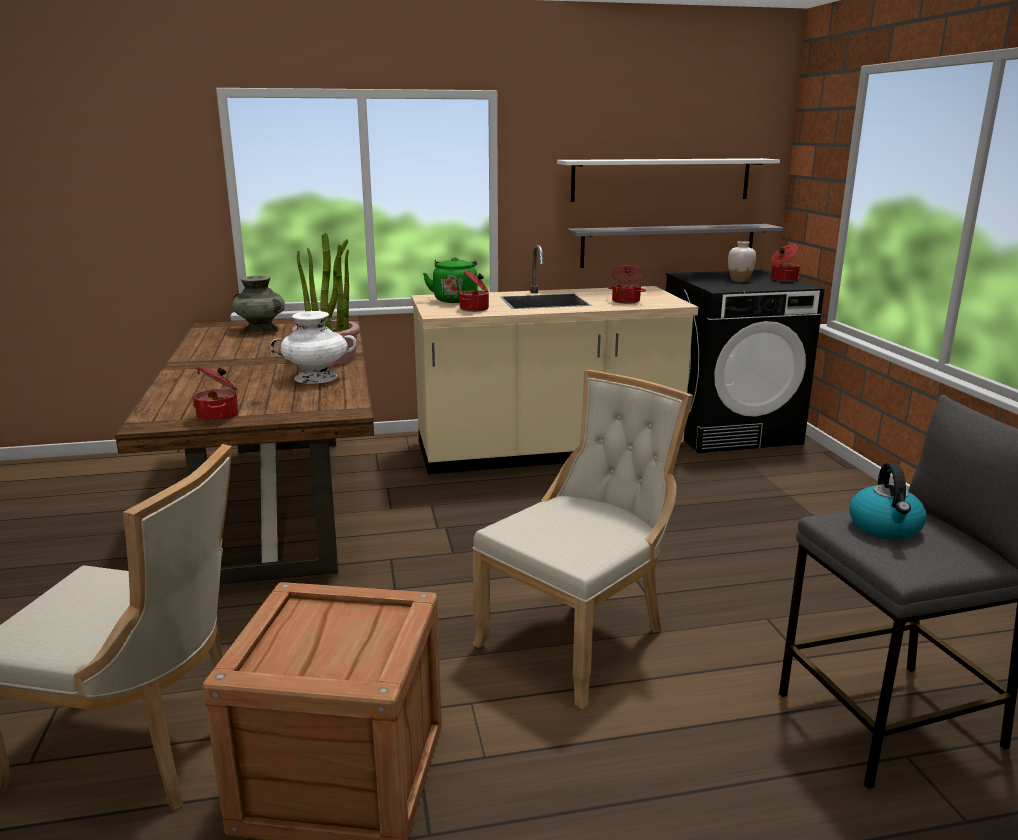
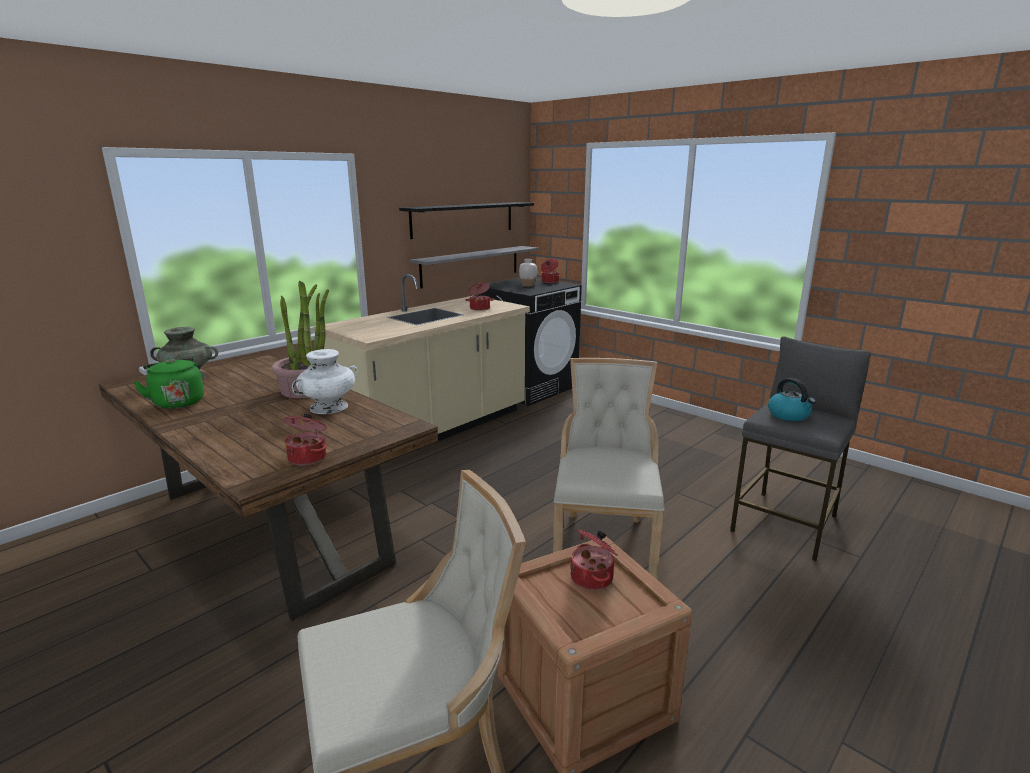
camera: 35 degrees left, 0 degrees up
green kettle [423,257,478,303] -> green kettle moved to [134,358,204,409]
cooking pot [459,270,489,312] -> cooking pot moved to [570,529,617,590]
white shelf [557,158,780,202] -> black shelf [399,202,534,239]

